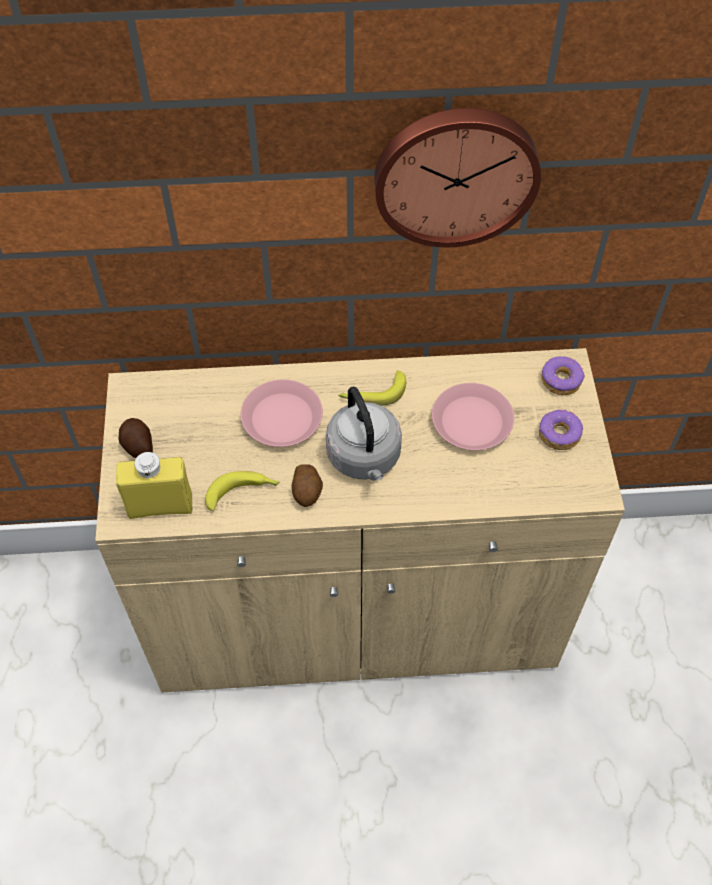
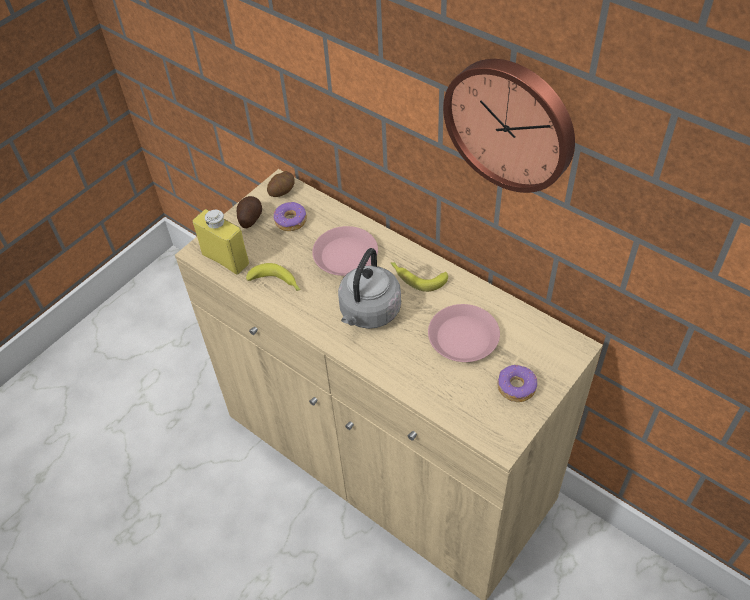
camera: 45 degrees right, 5 degrees down
potato [292,464,323,507] -> potato moved to [267,171,295,197]
donut [541,356,585,395] -> donut moved to [274,202,307,231]

